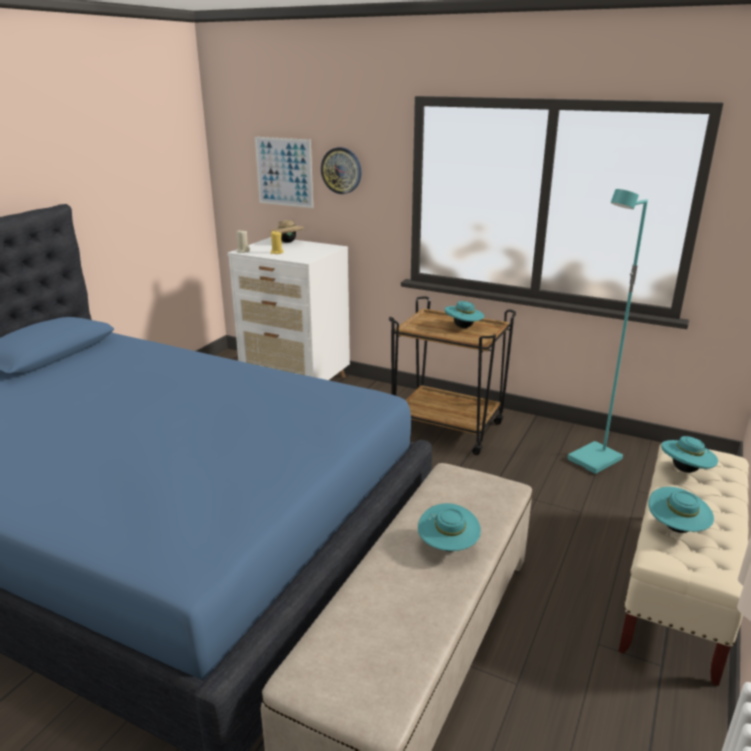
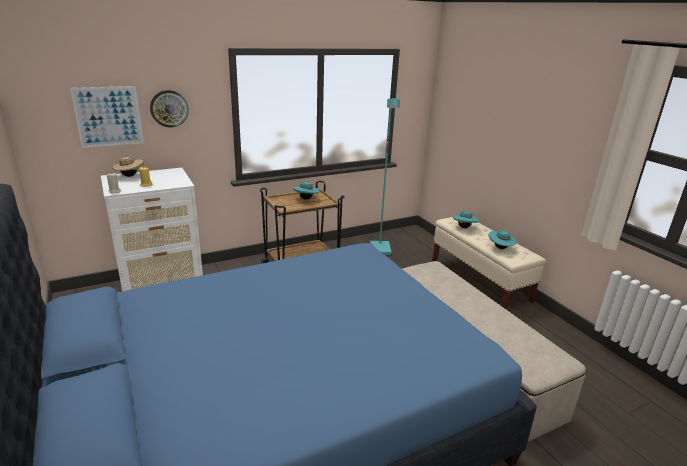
camera: 55 degrees left, 0 degrees up
turquoise hat [418,503,481,552] -> none

